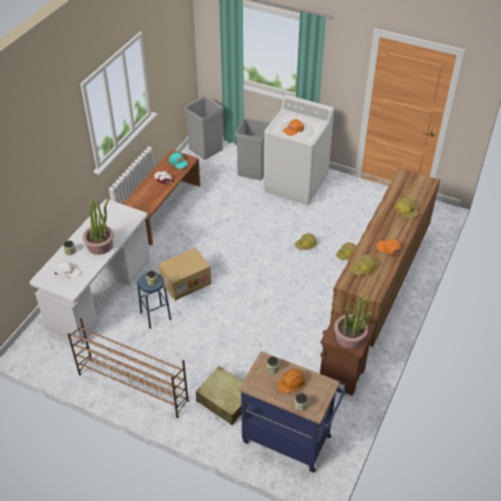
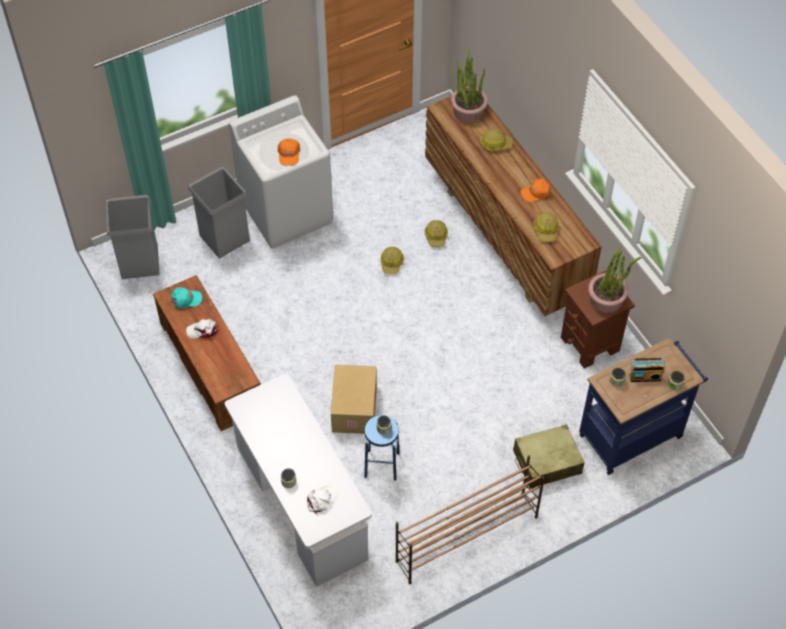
camera: 55 degrees left, 10 degrees up
potted plant [83,197,114,255] -> potted plant moved to [451,48,488,123]
orange hard hat [277,369,306,394] -> radio [630,358,666,382]

